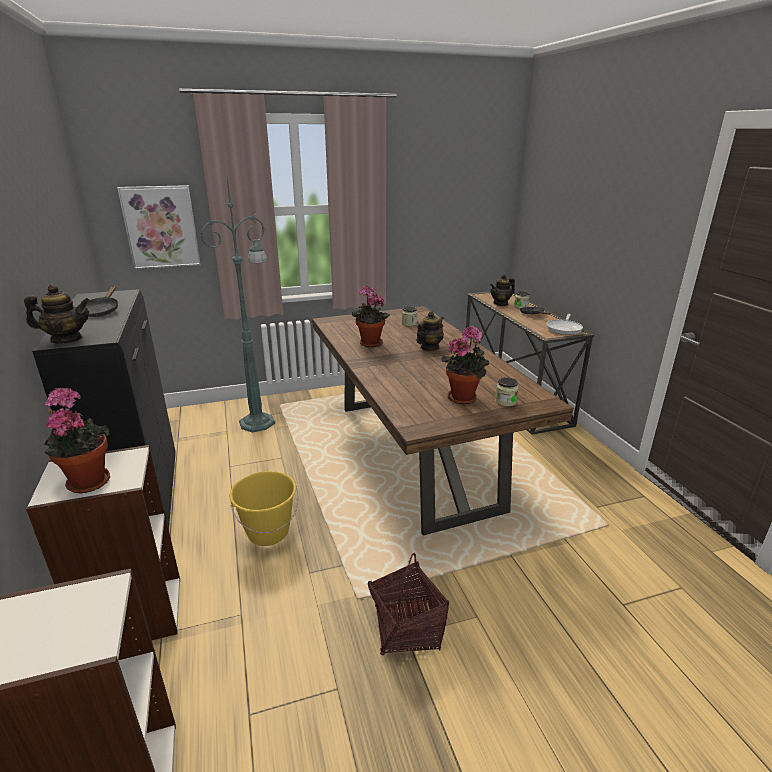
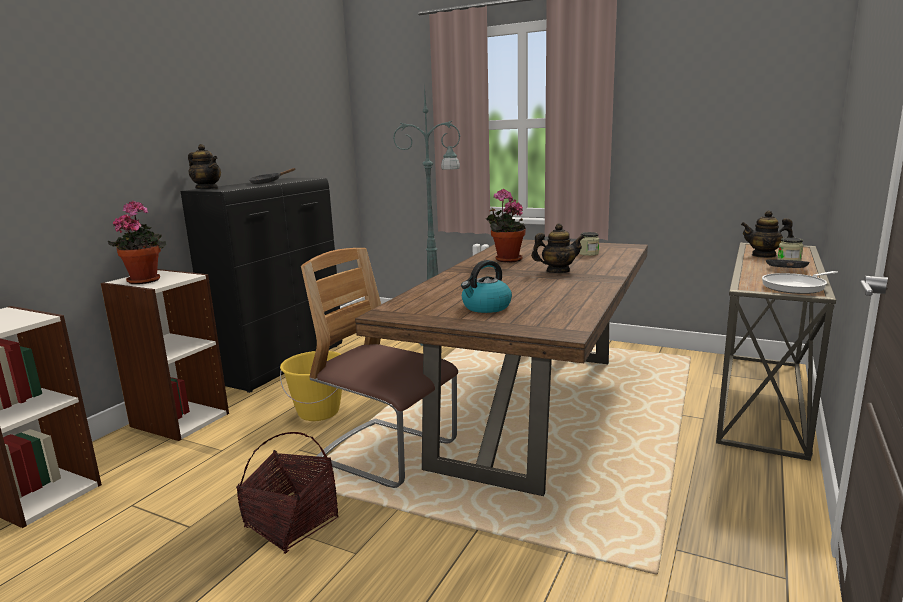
camera: 45 degrees right, 10 degrees down
picture [117,185,201,270] -> none
potted plant [441,326,489,404] -> kettle [461,260,512,313]
jar [495,377,519,406] -> none
none -> chair [301,248,458,488]

